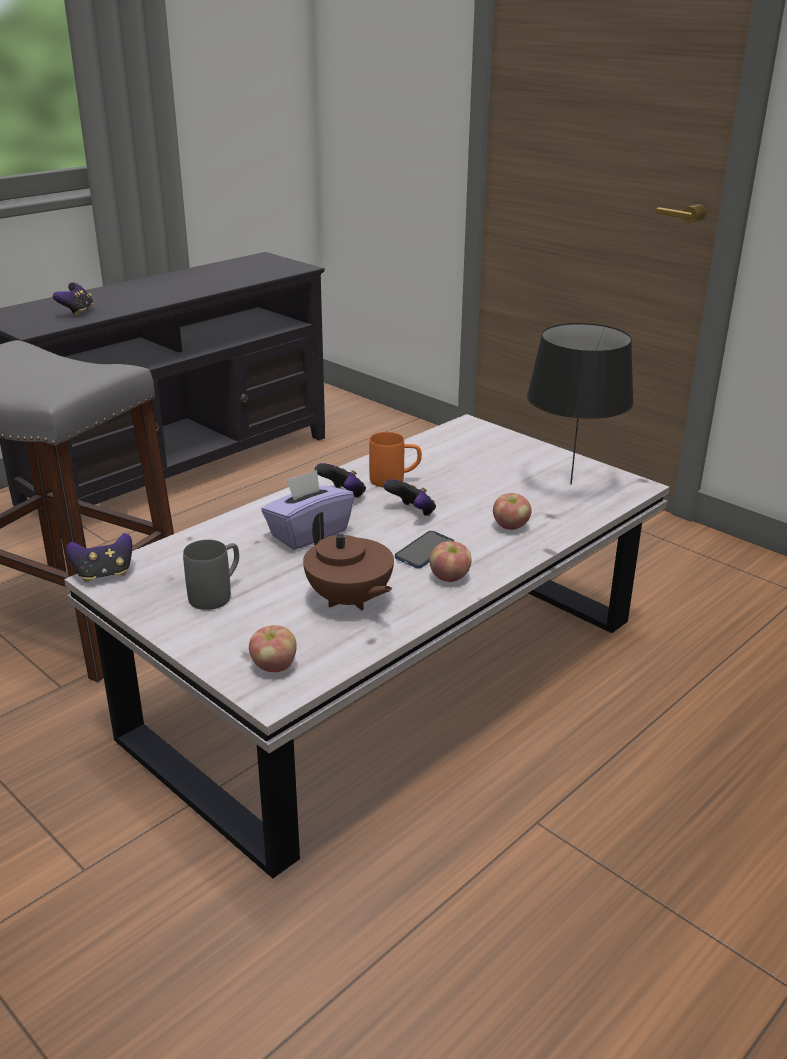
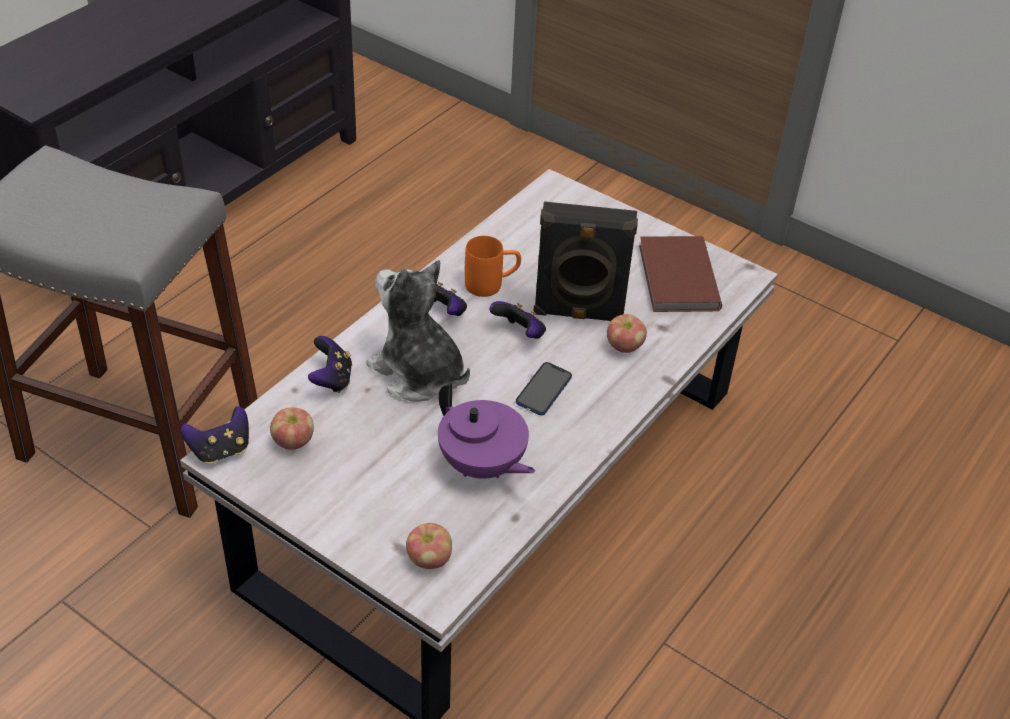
camera: 10 degrees left, 15 degrees up
game controller [53,282,93,316] -> game controller moved to [308,336,352,393]
grey mug [183,540,239,610] -> none
purple tissue box [261,470,354,550] -> plush toy [367,260,470,402]
brown teapot [303,512,394,610] -> purple teapot [438,383,535,479]
apple [430,541,471,582] -> apple moved to [270,407,314,450]
black table lamp [527,323,634,485] -> brown book [639,236,722,312]
none -> black speaker [533,201,638,322]

